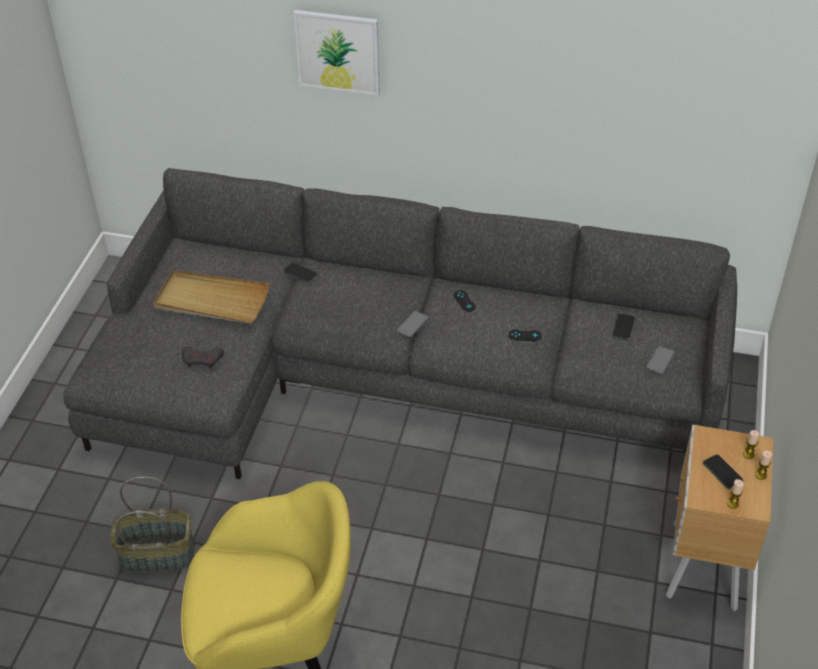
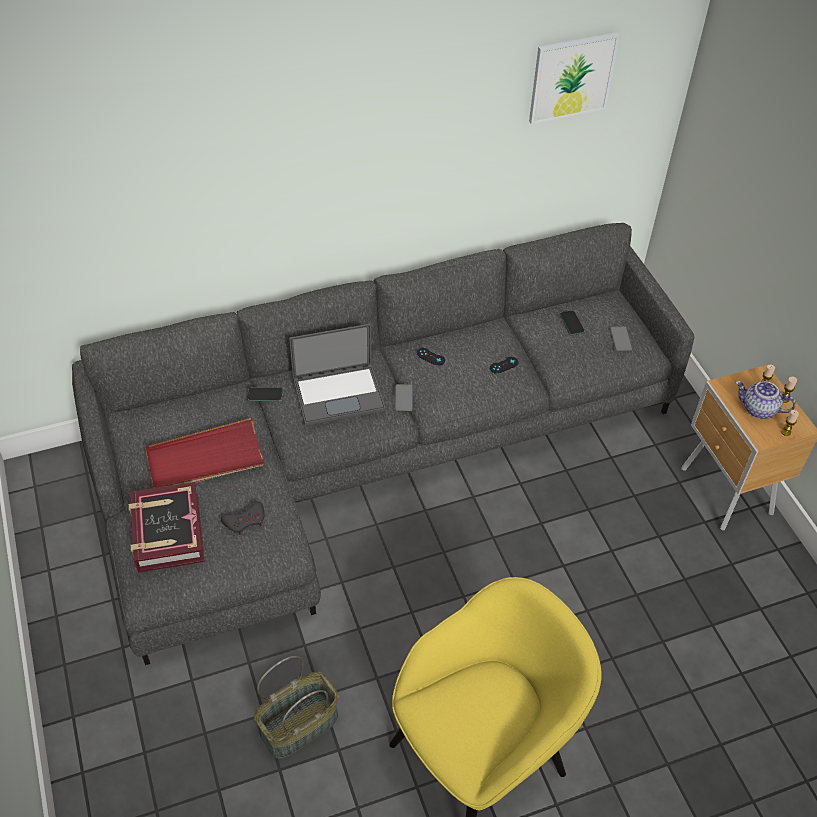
camera: 35 degrees left, 5 degrees up
beige tray [153,270,269,324] -> red tray [145,418,265,488]
picture [293,10,380,96] -> picture moved to [529,32,620,124]
phone [703,454,744,489] -> teapot [735,381,796,419]
none -> book [129,482,205,573]
none -> laptop [289,324,386,426]

